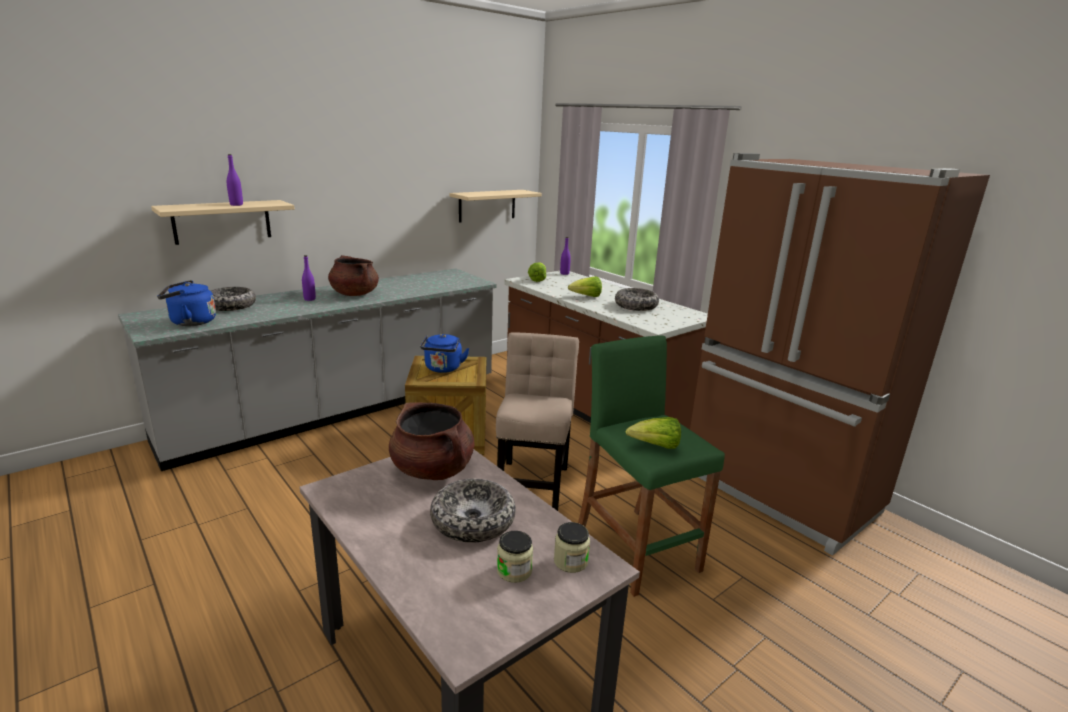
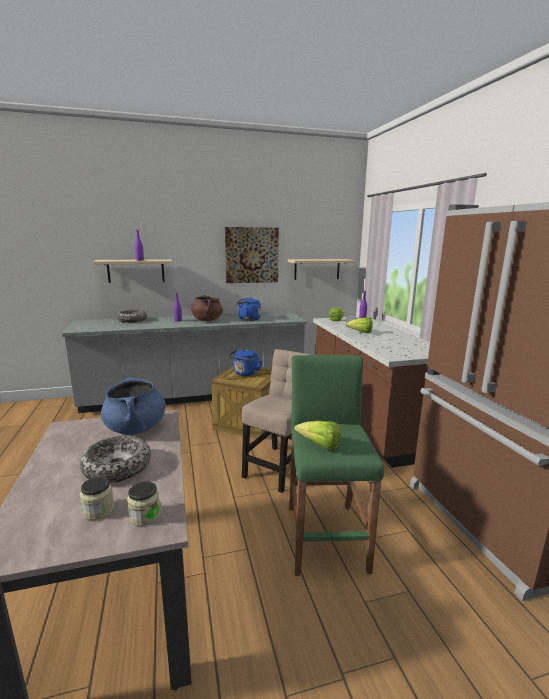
camera: 25 degrees right, 5 degrees down
blue kettle [157,280,216,326] -> blue kettle moved to [236,297,261,321]
brown cooking pot [389,402,474,480] -> blue cooking pot [101,377,166,435]
bowl [615,288,659,311] -> none
none -> picture [225,227,279,283]

